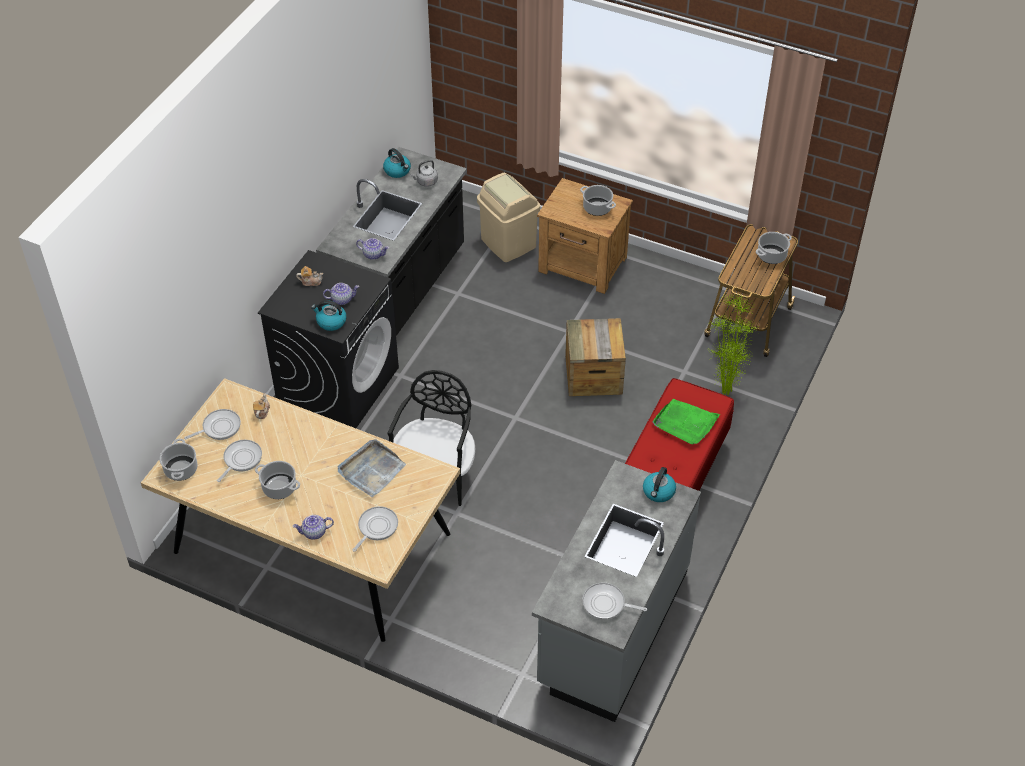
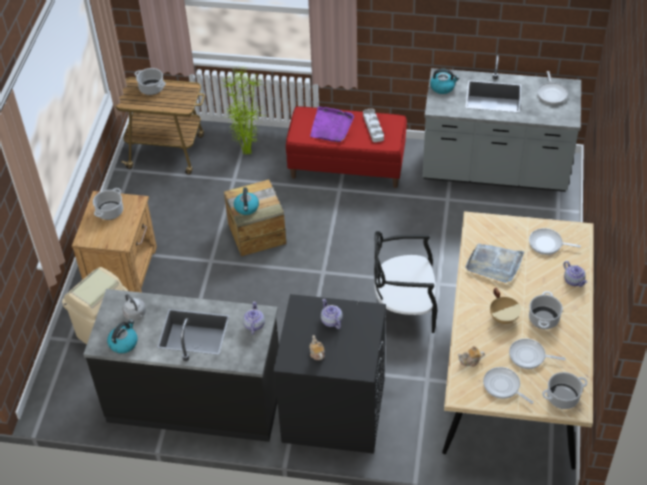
camera: 105 degrees left, 0 degrees up
kettle [311,300,347,331] -> kettle moved to [234,187,259,215]
green tray [652,399,720,444] -> purple tray [310,107,354,142]
none -> grey tray [363,108,384,142]
none -> beige cooking pot [490,287,521,324]

